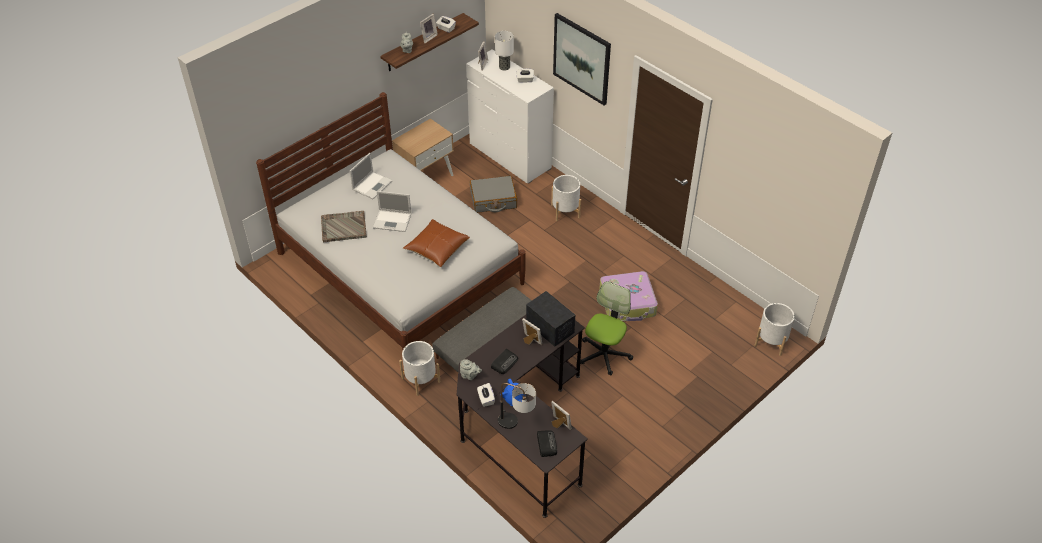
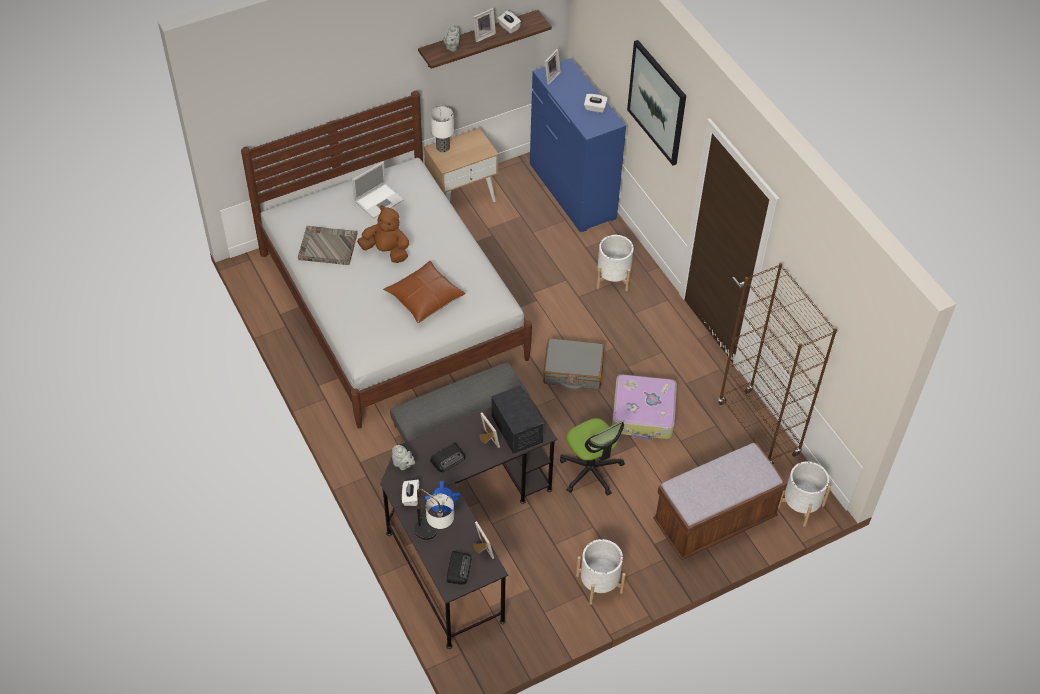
camera: 15 degrees right, 5 degrees up
laptop [373,191,411,232] -> brown plush toy [357,205,409,263]
white planter [399,341,440,396] -> white planter moved to [576,539,626,605]
white dresser [466,49,554,184] -> blue dresser [530,58,626,232]
grey suitcase [470,176,517,213] -> grey suitcase moved to [543,338,604,390]
table lamp [495,31,514,71] -> table lamp moved to [430,106,454,152]
office chair [580,281,633,375] -> office chair turned 105 degrees clockwise [560,418,625,496]
none -> brown bench [653,443,787,560]
none -> brown bookcase [718,263,837,465]

